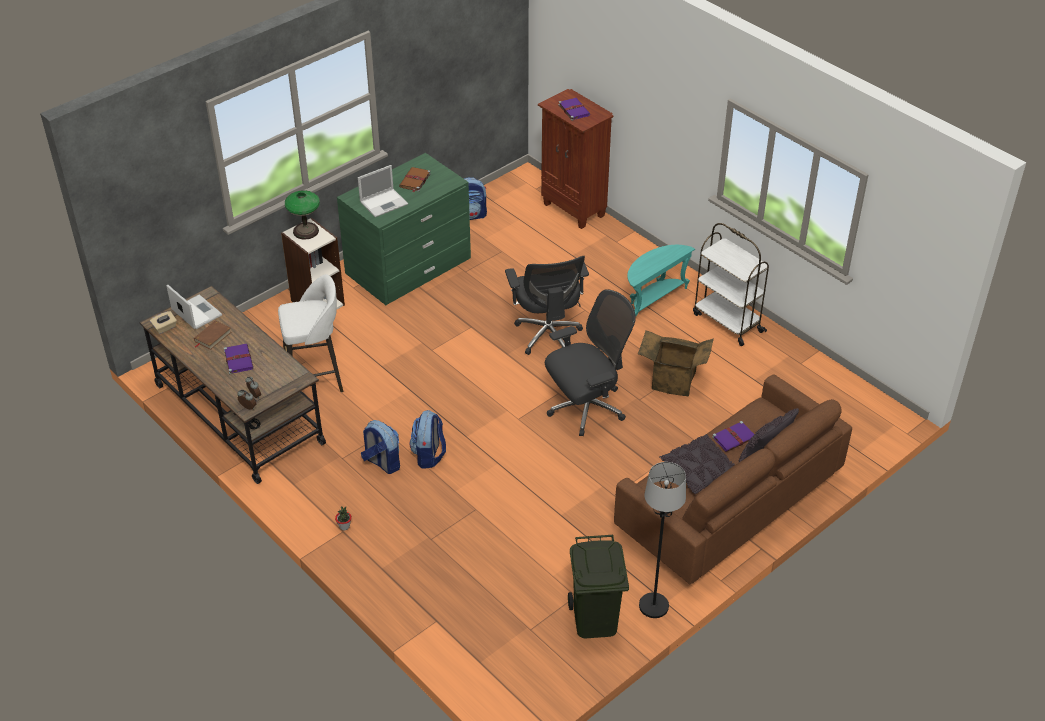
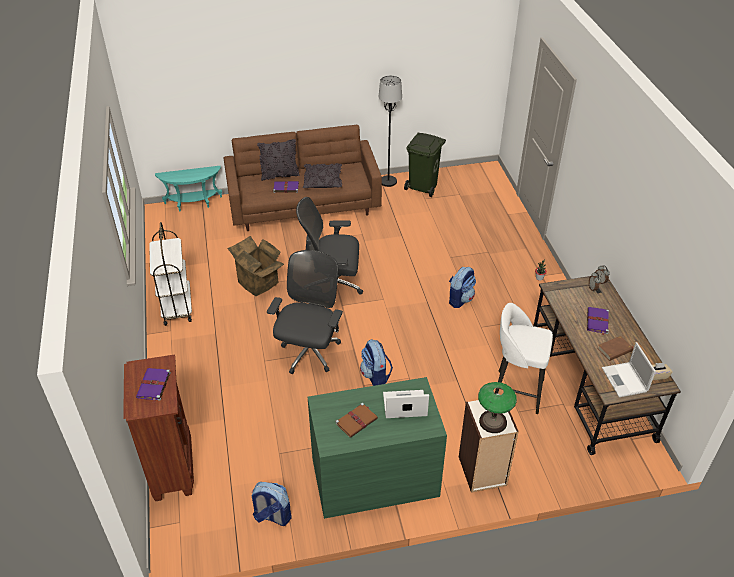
camera: 150 degrees left, 0 degrees up
backpack [361,420,400,474] -> backpack moved to [360,339,393,386]
turquoise side table [627,245,695,316] -> turquoise side table moved to [155,166,222,211]

